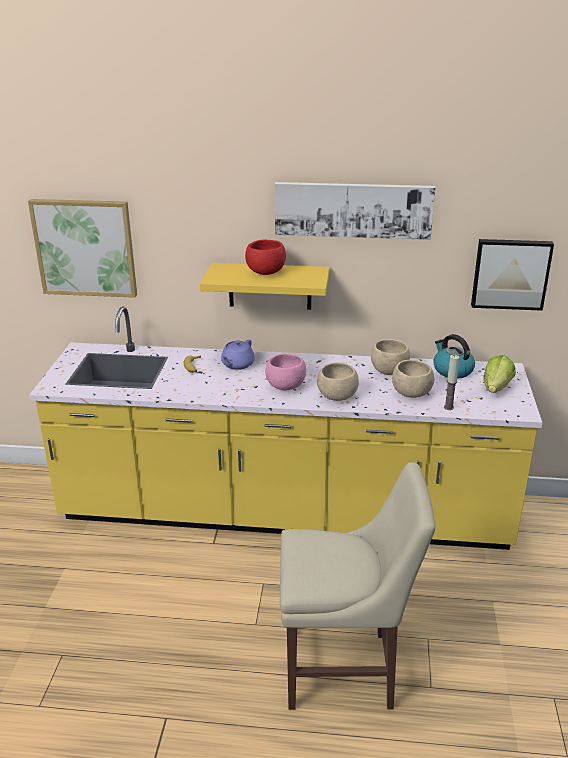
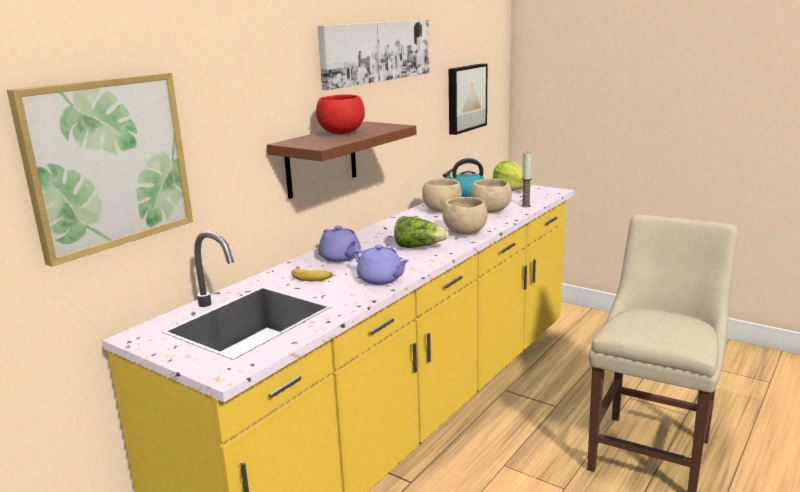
camera: 60 degrees left, 10 degrees down
yellow shelf [200,263,329,310] -> brown shelf [267,121,416,199]
pink bowl [265,353,306,391] -> lettuce [394,216,449,248]
none -> purple teapot [354,244,409,285]

